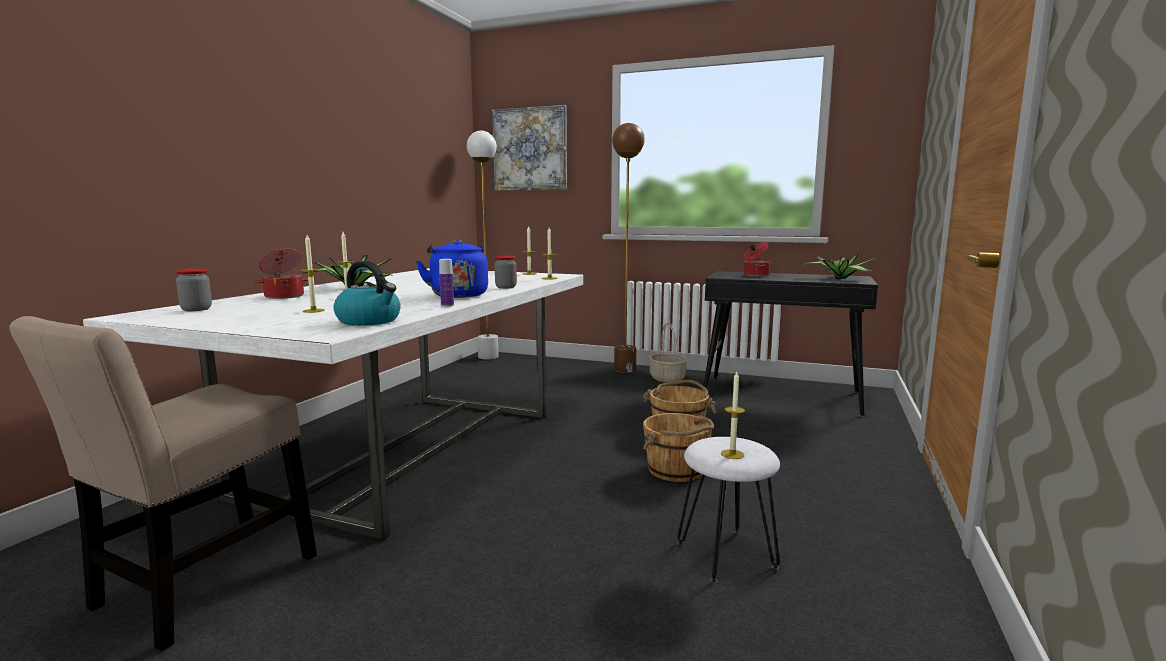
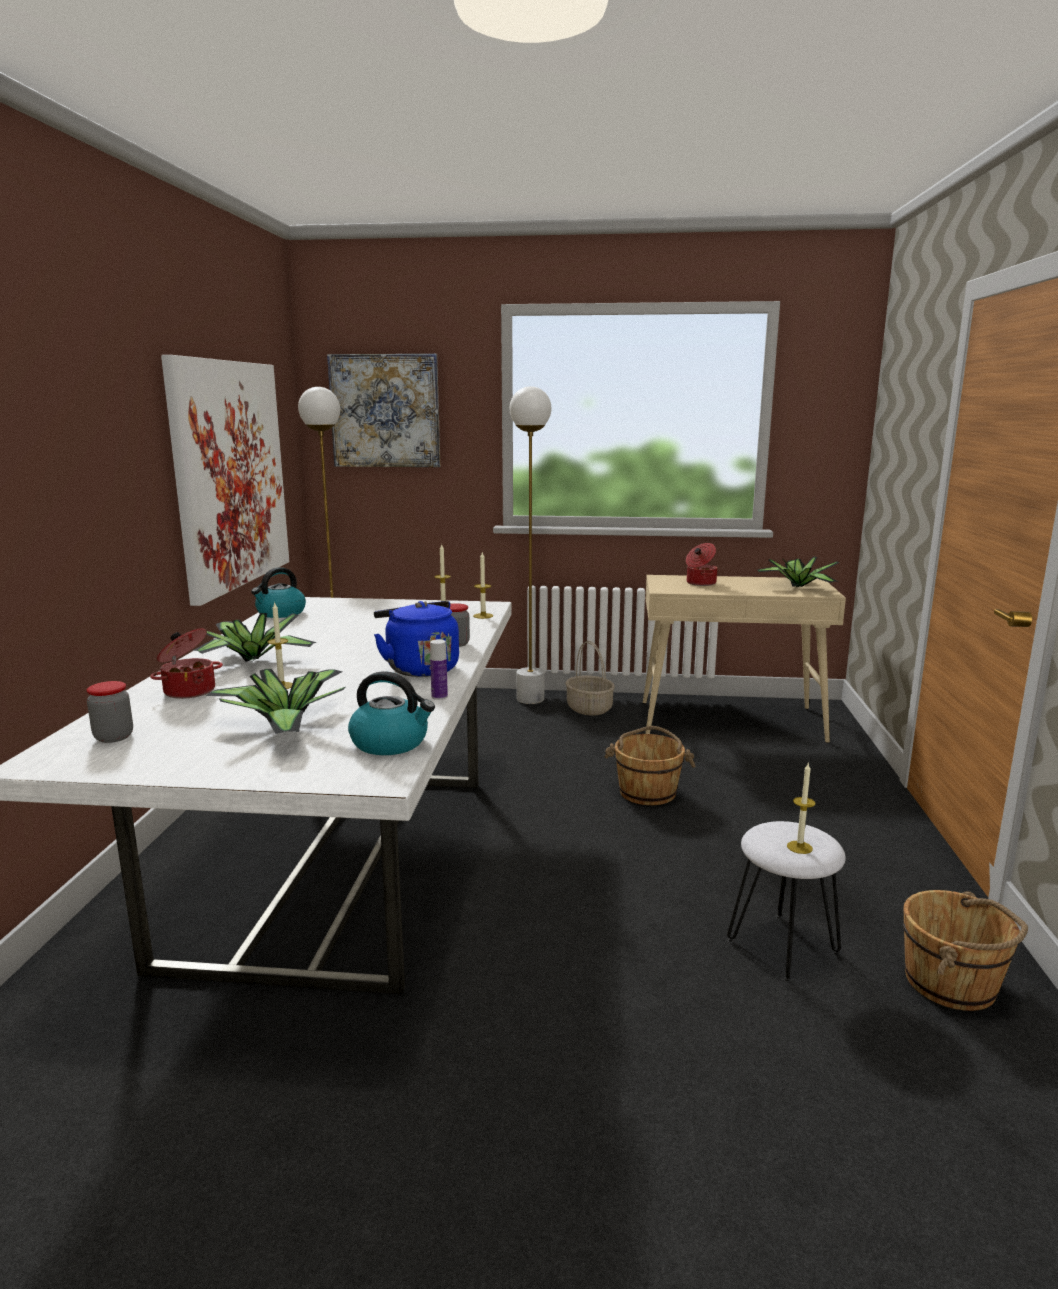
camera: 15 degrees left, 5 degrees up
beige chair [10,316,317,652] -> none
candle [301,235,325,313] -> potted plant [206,669,345,734]
brown floor lamp [612,123,645,373] -> white floor lamp [509,386,552,704]
brown bucket [643,413,714,482] -> brown bucket moved to [903,890,1028,1011]
black console table [703,271,878,416] -> beige console table [643,575,846,743]
none -> picture [161,355,289,606]
none -> kettle [251,567,306,618]

